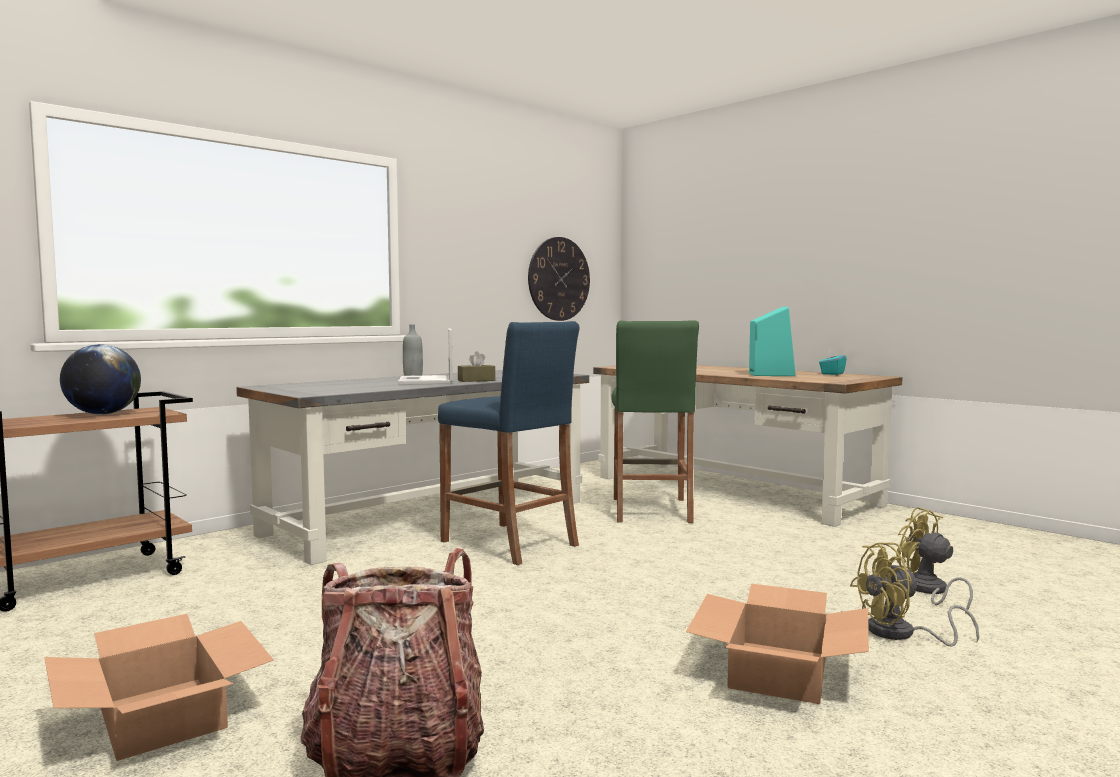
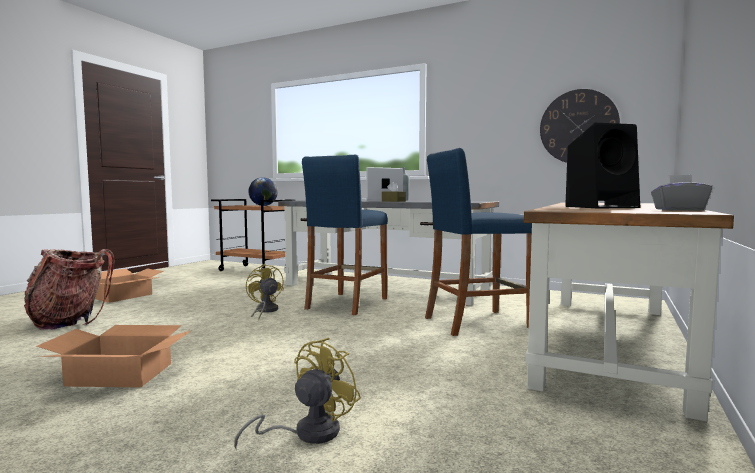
camera: 70 degrees right, 0 degrees up
green stool [611,320,699,523] -> blue stool [425,148,532,336]
turquoise speaker [749,307,796,376] -> black speaker [565,123,640,208]
turquoise tissue box [819,349,847,375] -> grey tissue box [651,174,712,211]
yellow fan [850,542,979,646] -> yellow fan moved to [246,264,284,320]

